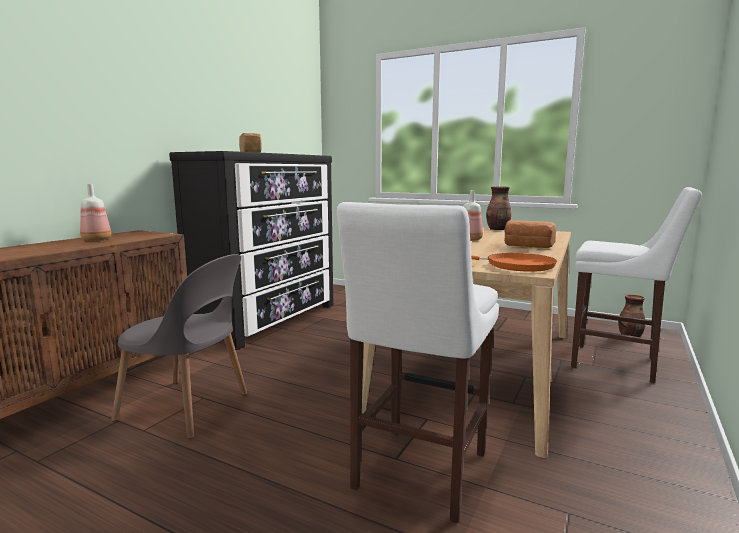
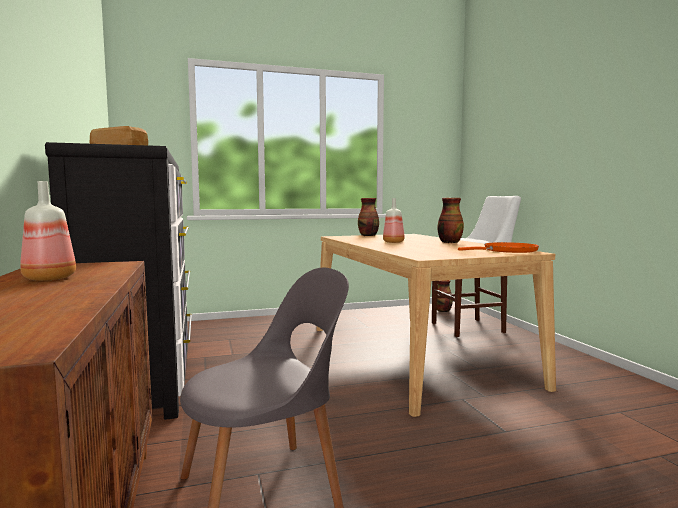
camera: 45 degrees left, 5 degrees down
white stool [337,202,499,523] -> none
bread [504,220,557,248] -> vase [437,198,464,243]

